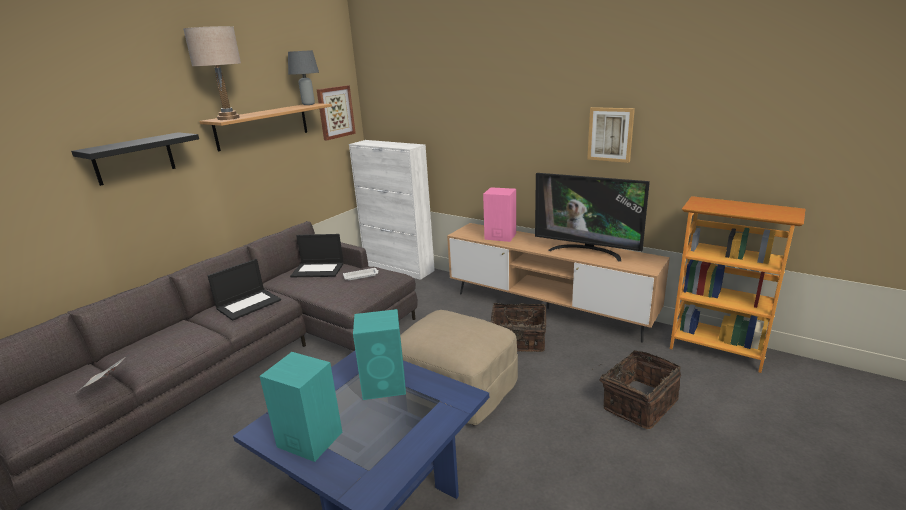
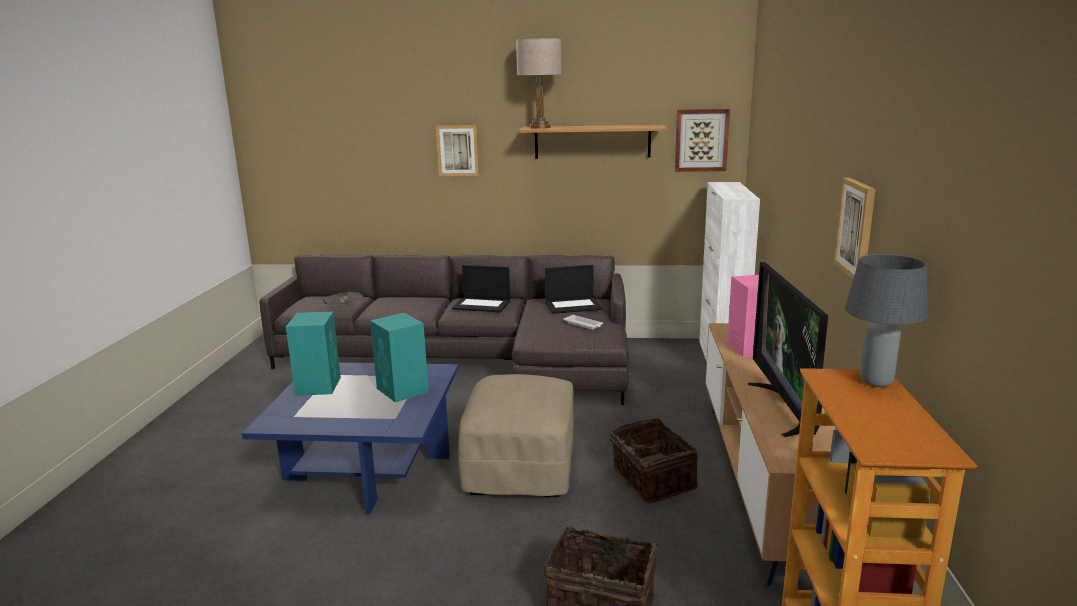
camera: 60 degrees right, 5 degrees down
black shelf [71,132,199,186] -> picture [436,125,479,176]
grey table lamp [288,50,319,105] -> grey table lamp moved to [845,254,928,387]
laptop [290,234,344,277] -> laptop turned 75 degrees counterclockwise [545,265,602,314]

